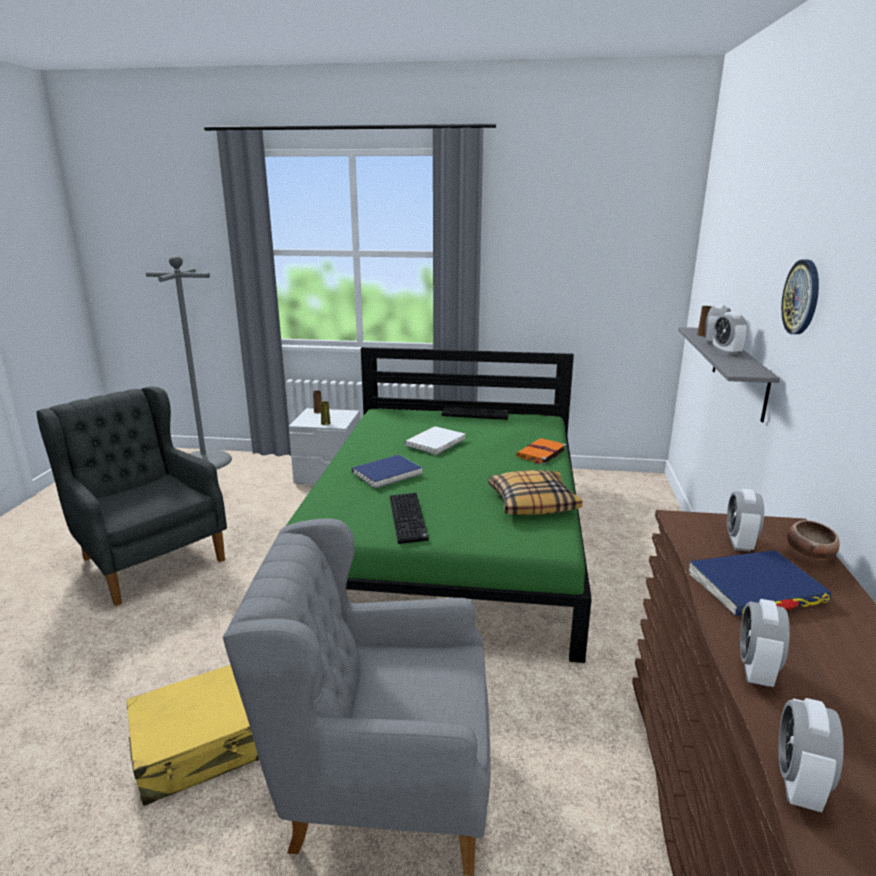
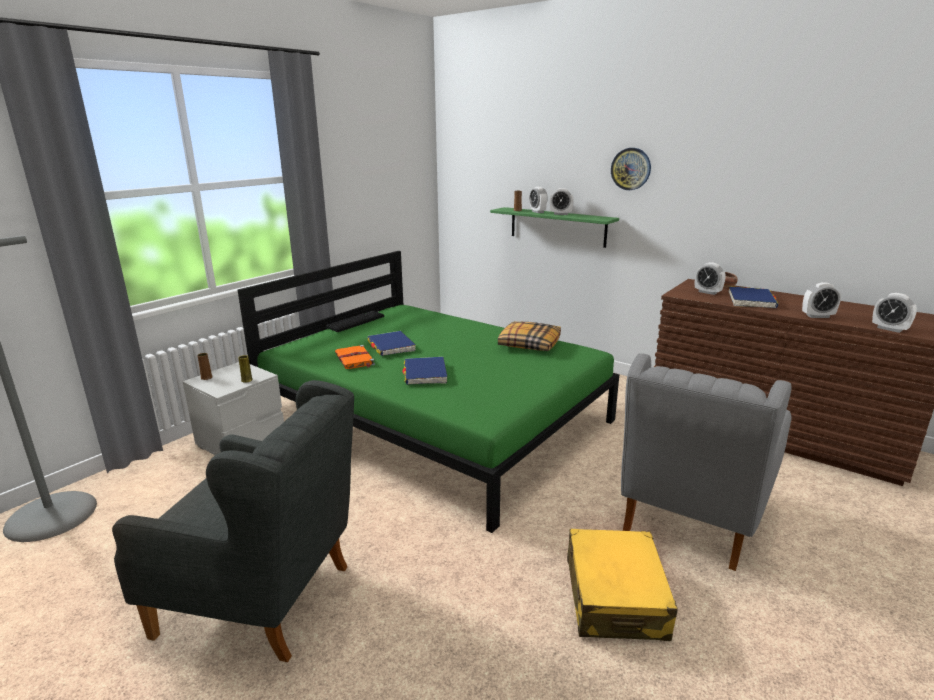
camera: 60 degrees left, 0 degrees up
grey armchair [36,387,227,606] -> grey armchair turned 150 degrees counterclockwise [112,380,354,662]
keyboard [390,493,429,544] -> none
white book [405,426,465,455] -> blue book [367,331,416,356]
orange book [516,438,567,465] -> orange book moved to [335,345,375,369]
grey shelf [678,327,780,422] -> green shelf [490,207,619,248]
alarm clock [740,599,790,687] -> alarm clock turned 45 degrees counterclockwise [802,282,841,318]

